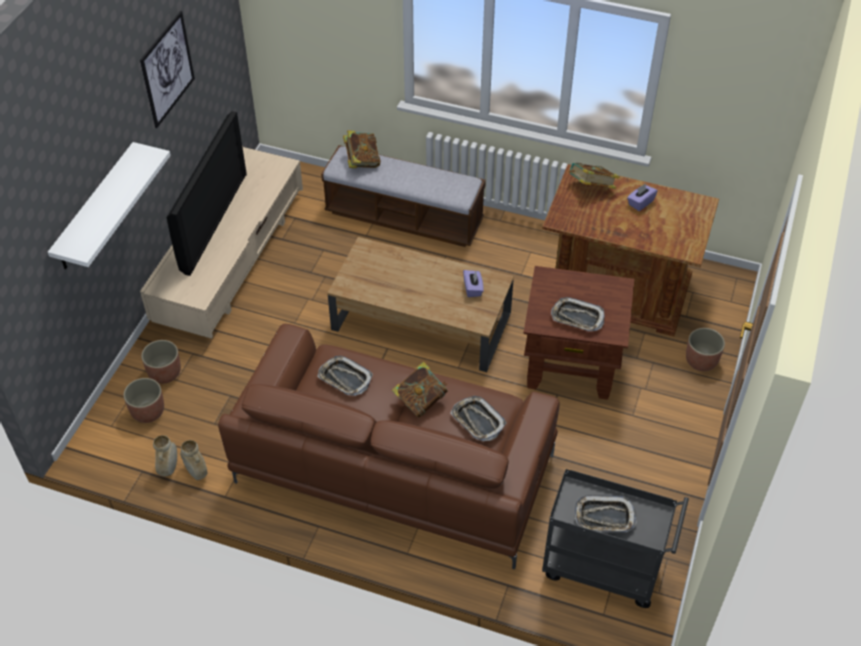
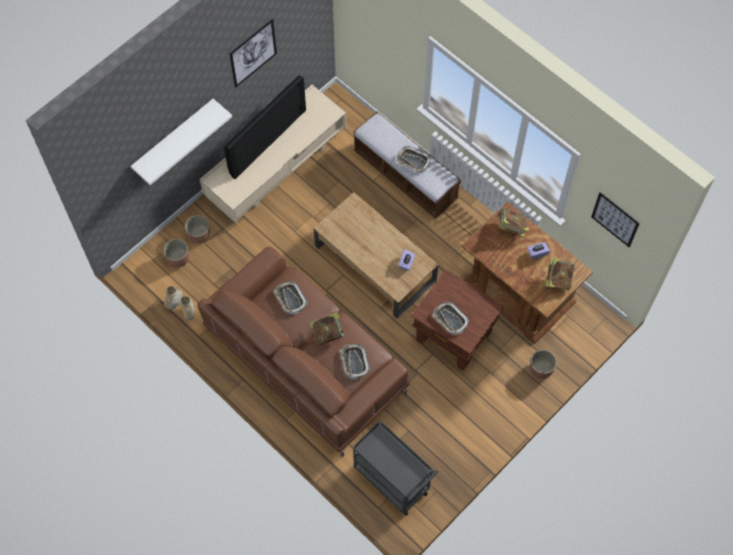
camera: 25 degrees right, 15 degrees up
book [343,130,381,168] -> book moved to [545,258,575,290]
tray [575,495,637,532] -> tray moved to [396,146,430,172]
none -> picture [591,192,640,247]

